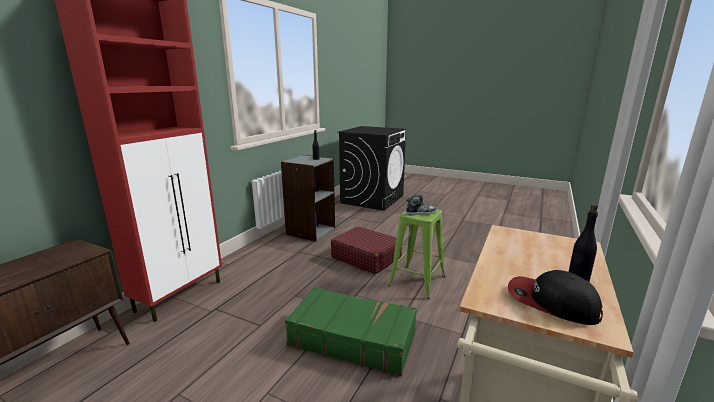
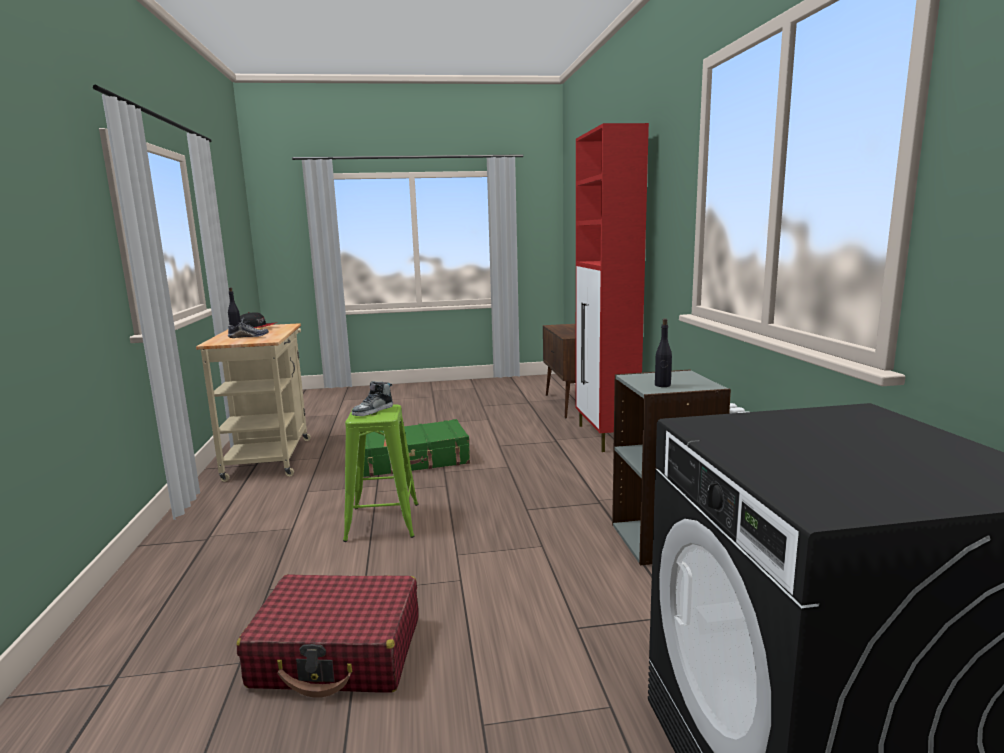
camera: 145 degrees right, 5 degrees down
red suitcase [331,226,403,274] -> red suitcase moved to [237,574,418,698]
none -> shoe [228,318,269,338]

